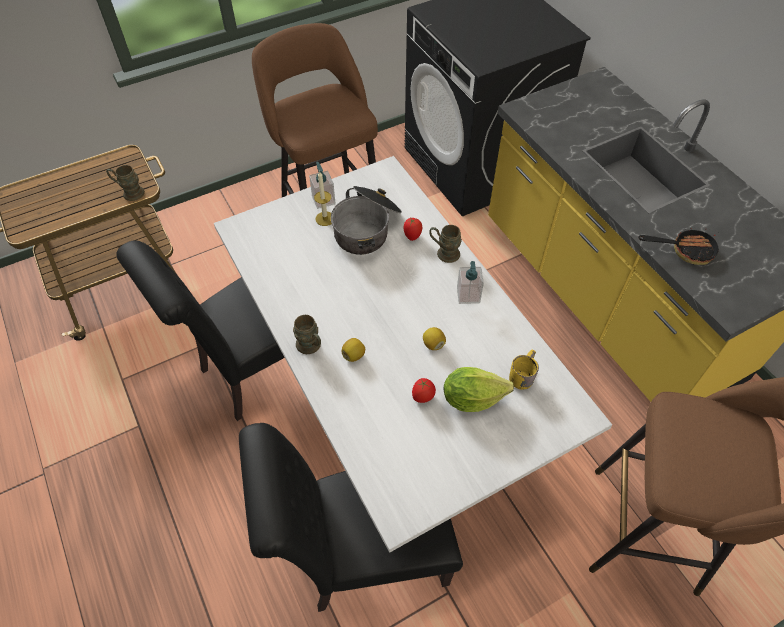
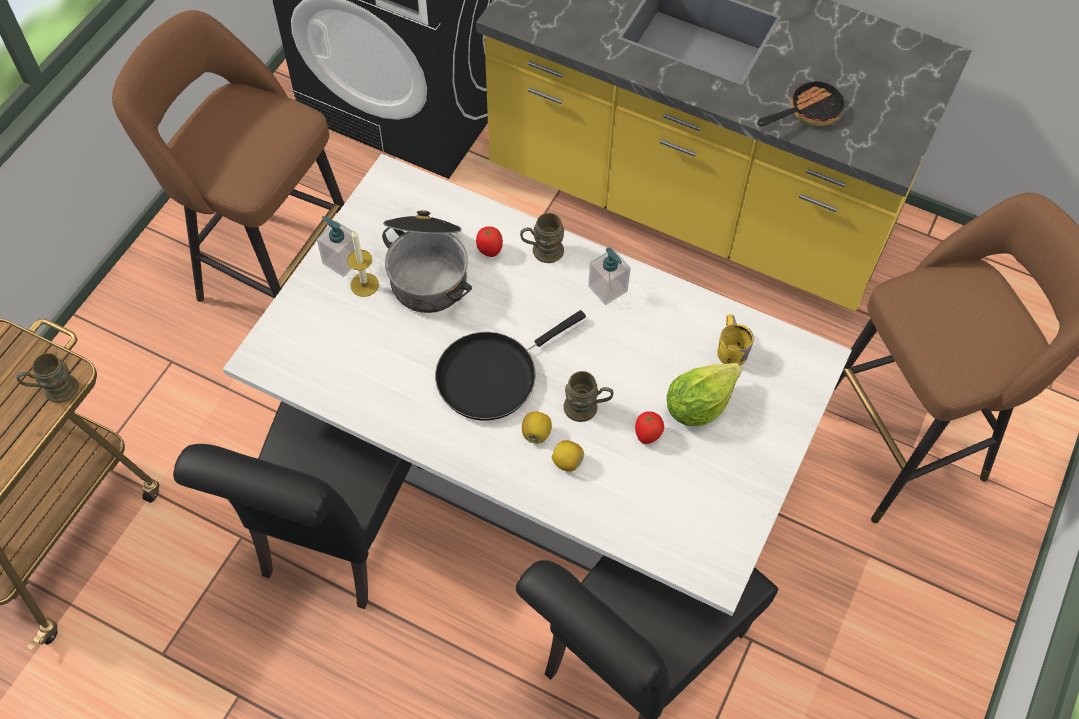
camera: 35 degrees left, 5 degrees up
brown mug [293,315,321,354] -> brown mug moved to [564,371,614,422]
lemon [423,327,446,350] -> lemon moved to [552,440,584,472]
none -> black frying pan [435,310,586,421]

